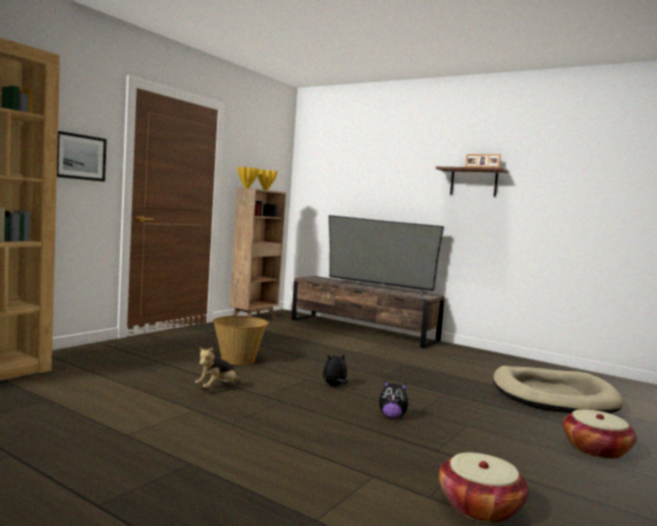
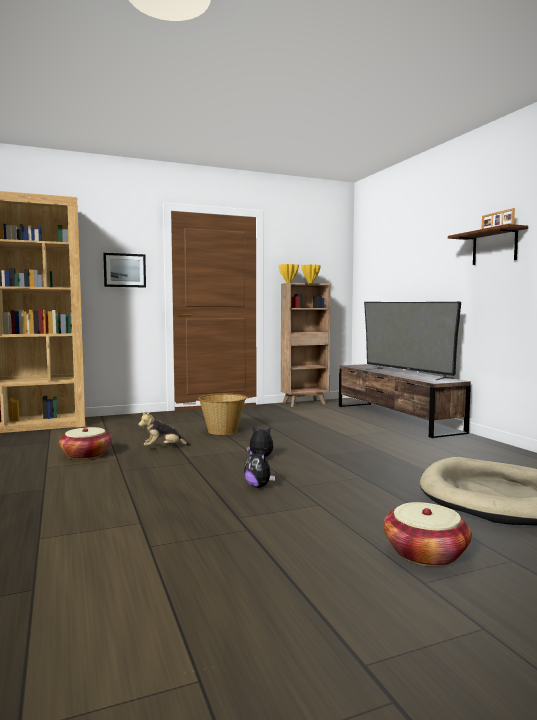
camera: 35 degrees right, 0 degrees up
basket [439,453,529,523] -> basket moved to [59,427,112,460]

